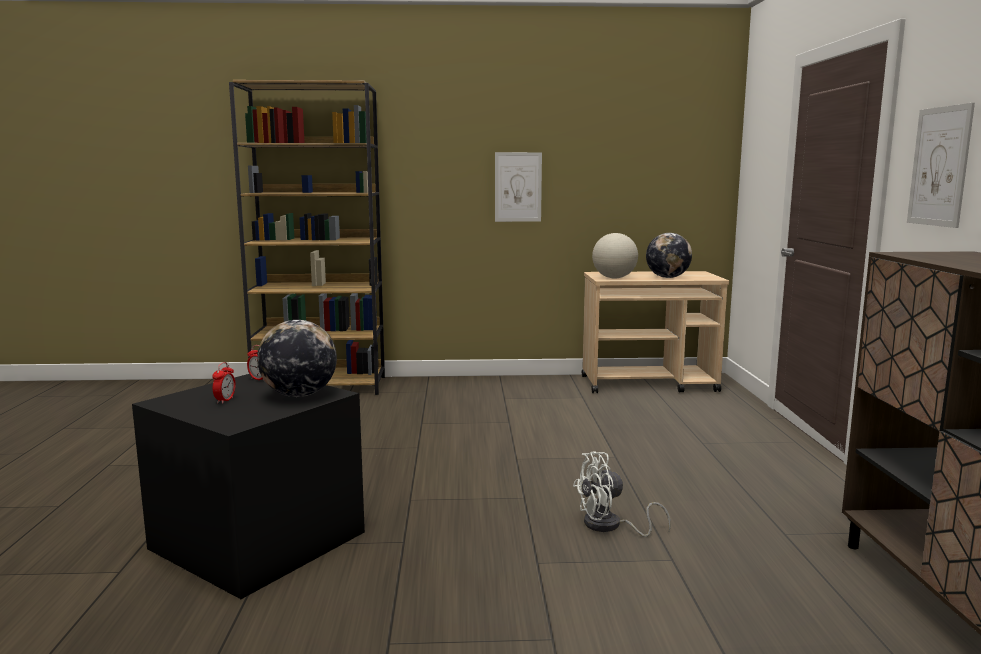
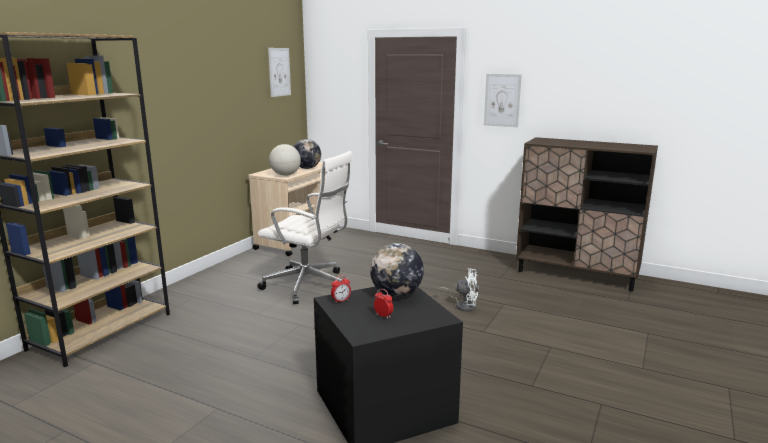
camera: 60 degrees left, 5 degrees up
picture [495,152,542,222] -> picture moved to [268,48,291,97]
white fan [573,452,671,537] -> white fan turned 90 degrees counterclockwise [437,268,478,312]
none -> white office chair [257,151,353,304]

